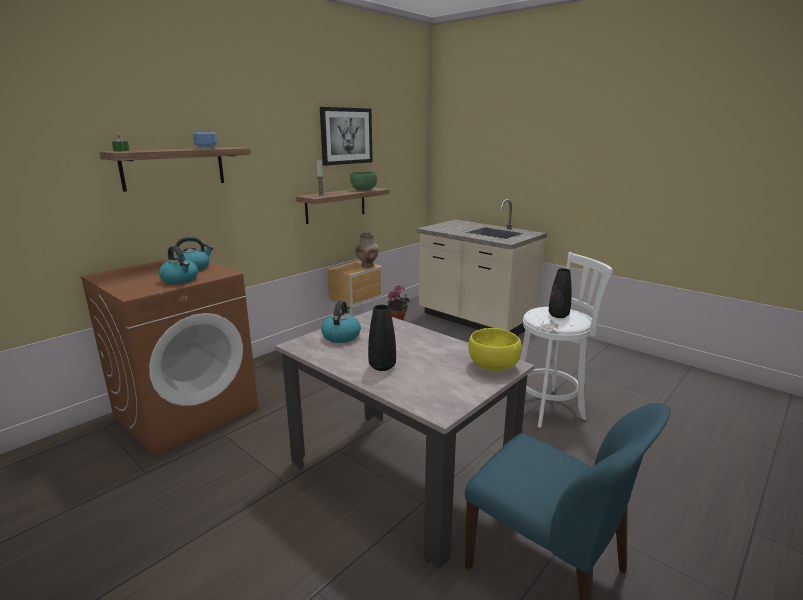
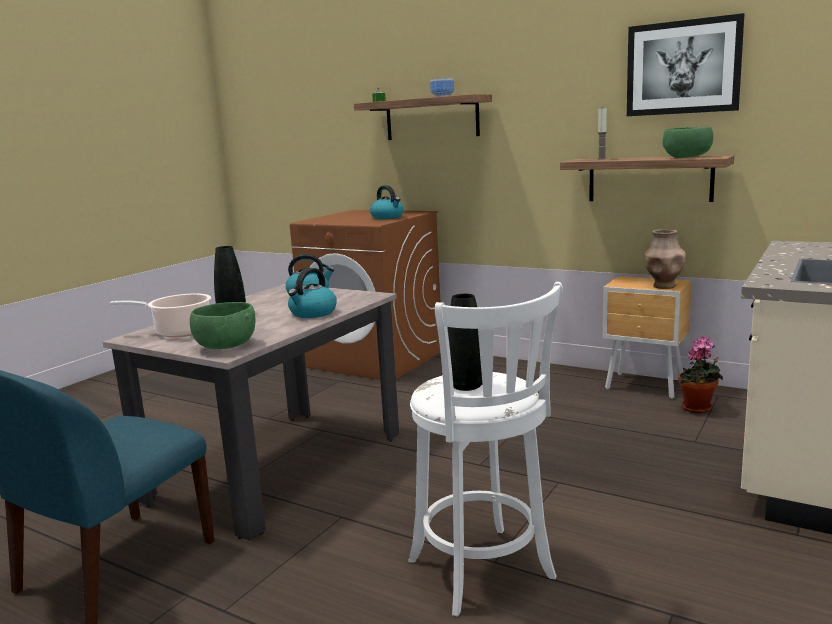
camera: 80 degrees right, 5 degrees down
kettle [159,246,198,284] -> kettle moved to [288,268,337,318]
yellow bowl [468,328,522,371] -> green bowl [190,302,256,349]
none -> cooking pot [110,293,211,338]

